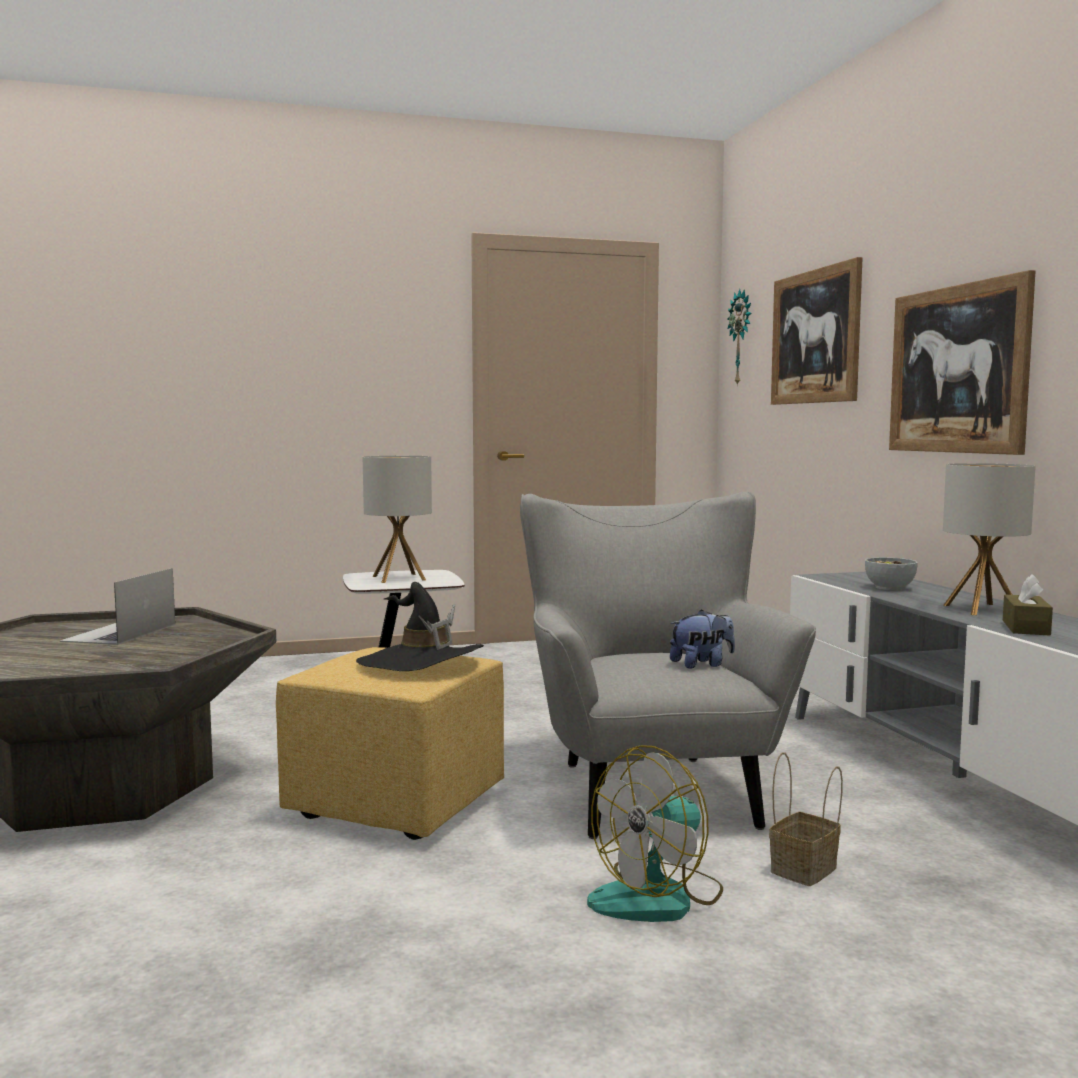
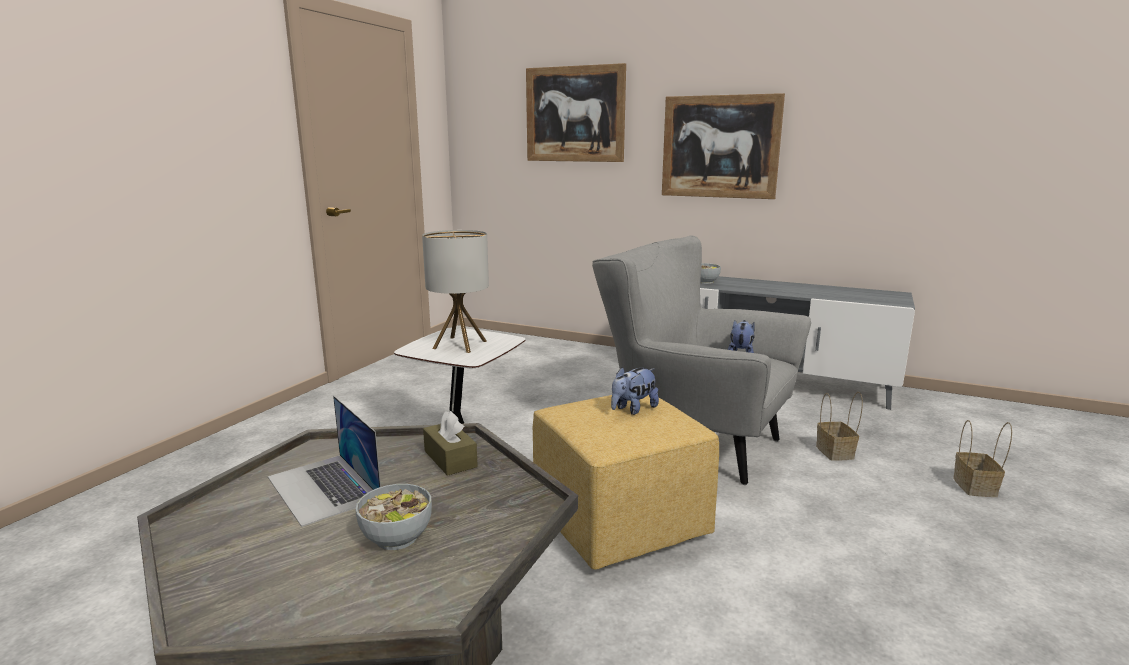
camera: 50 degrees left, 10 degrees up
black hat [356,582,484,671] -> plush toy [611,367,659,415]
fan [587,745,723,922] -> none
wall clock [727,289,751,386] -> none
table lamp [943,463,1036,615] -> none
brown tissue box [1003,574,1053,636] -> brown tissue box moved to [423,411,478,476]
none -> bowl [355,484,432,550]
none -> basket [953,420,1012,497]

